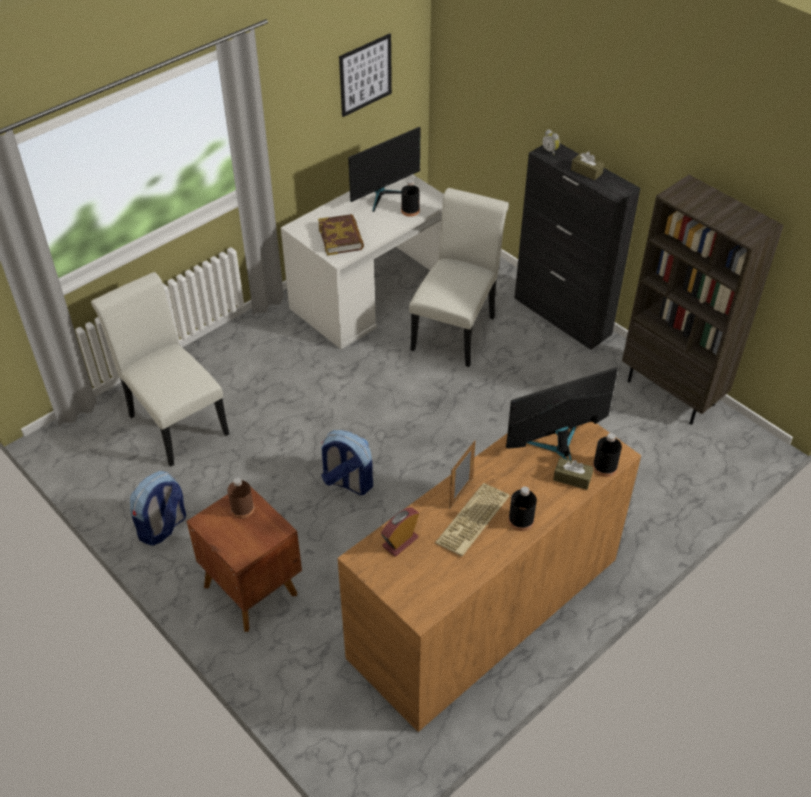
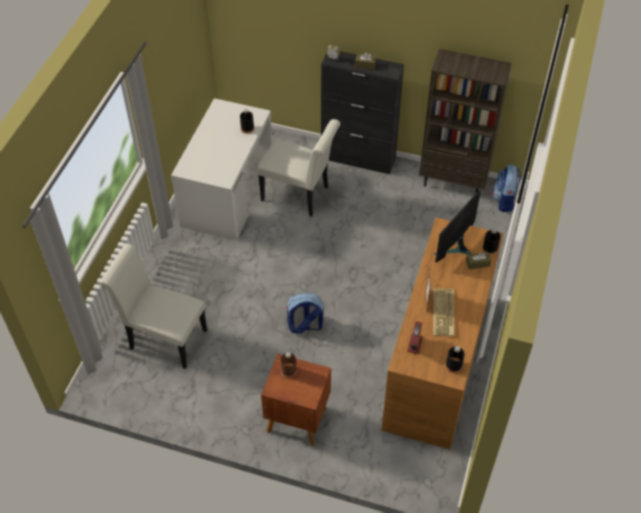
camera: 30 degrees left, 5 degrees up
backpack [130,471,186,546] -> backpack moved to [492,164,521,212]
book [318,214,364,256] -> none
picture [339,33,392,117] -> none
monitor [348,127,421,212] -> none
white chair [409,188,509,367] -> white chair turned 120 degrees clockwise [257,119,340,216]
black bottle [508,486,537,531] -> black bottle moved to [445,346,465,373]

